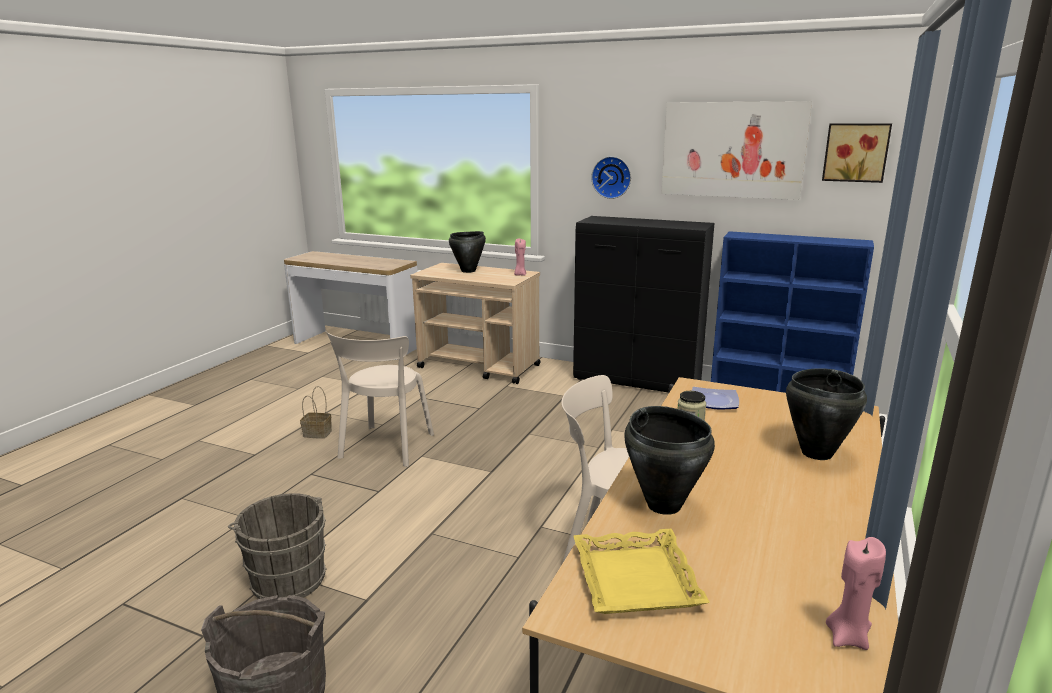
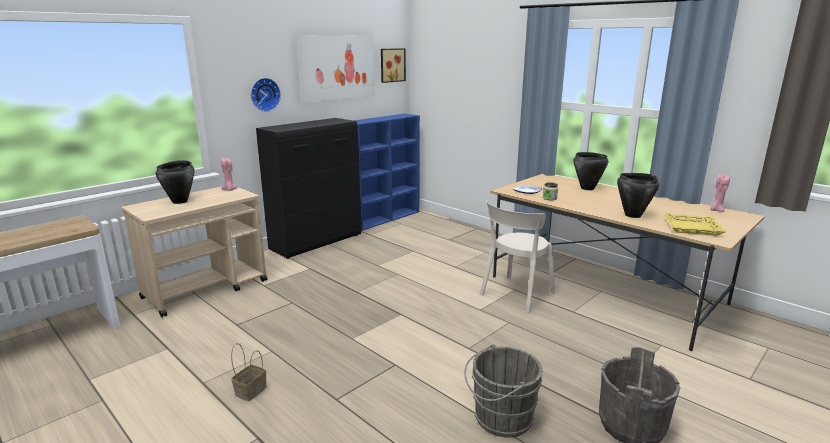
camera: 70 degrees left, 0 degrees up
beige chair [325,330,434,467] -> none

